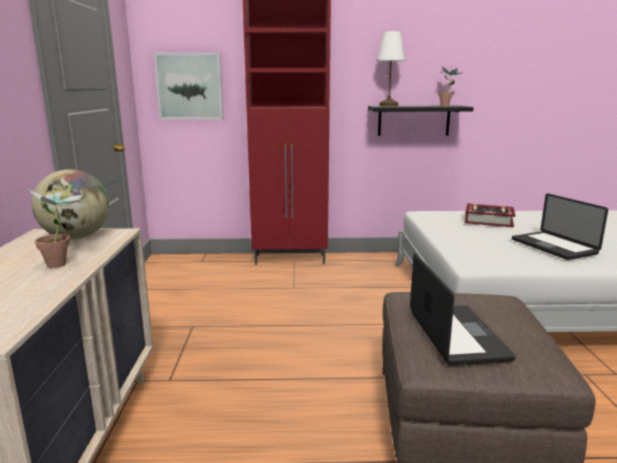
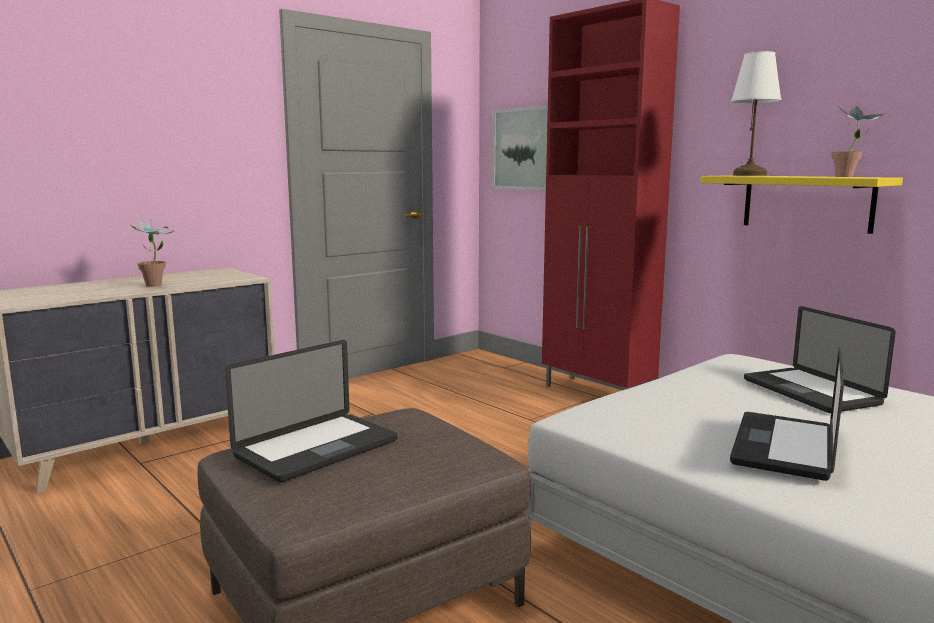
camera: 50 degrees right, 5 degrees down
globe [32,169,109,239] -> none
black shelf [368,106,474,136] -> yellow shelf [700,175,903,234]
book [464,203,515,227] -> laptop [744,306,896,413]

